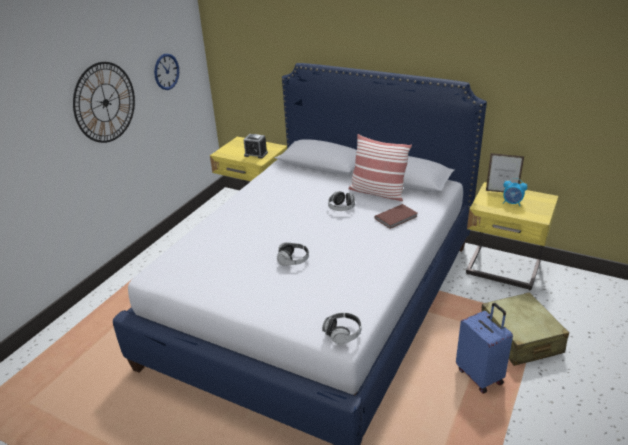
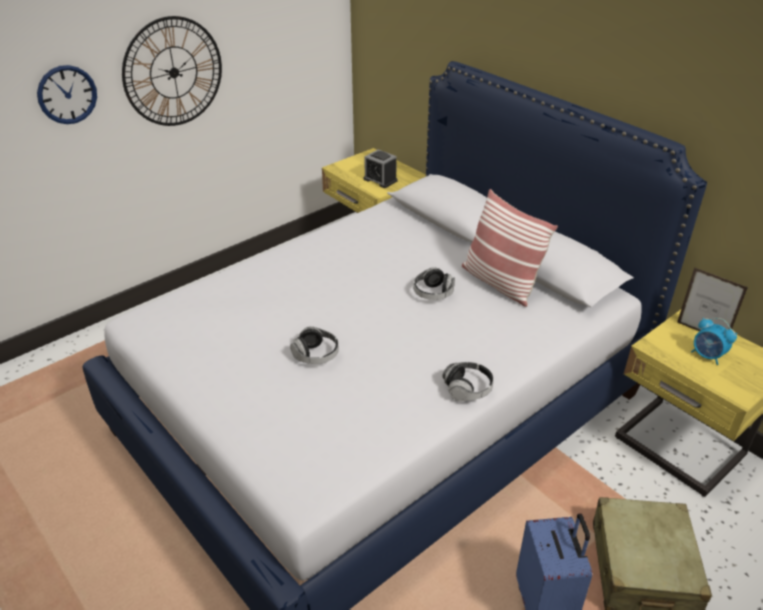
camera: 20 degrees right, 5 degrees up
wall clock [154,53,179,90] -> wall clock moved to [37,65,97,124]
headphones [322,312,361,345] -> headphones moved to [442,362,494,401]
brown book [375,204,418,229] -> none

